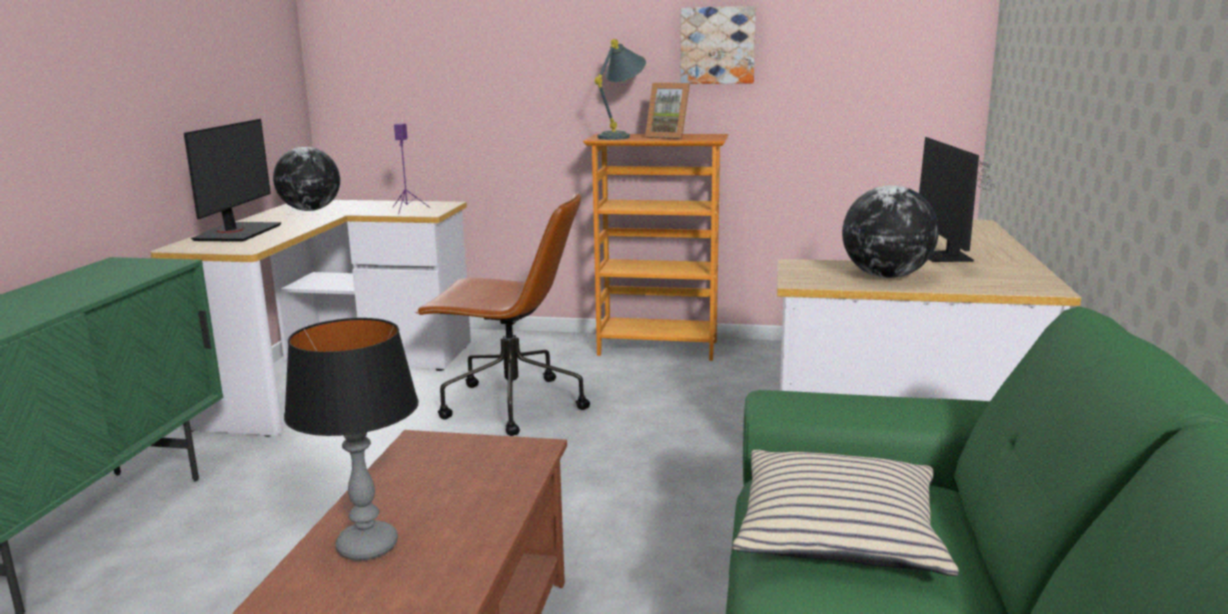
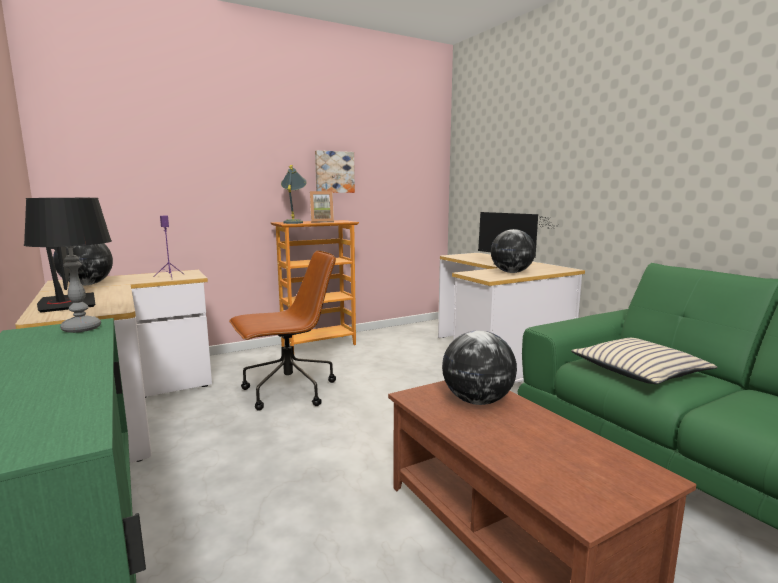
camera: 40 degrees left, 5 degrees down
table lamp [284,318,419,561] -> table lamp moved to [24,198,112,333]
none -> globe [442,331,517,405]

